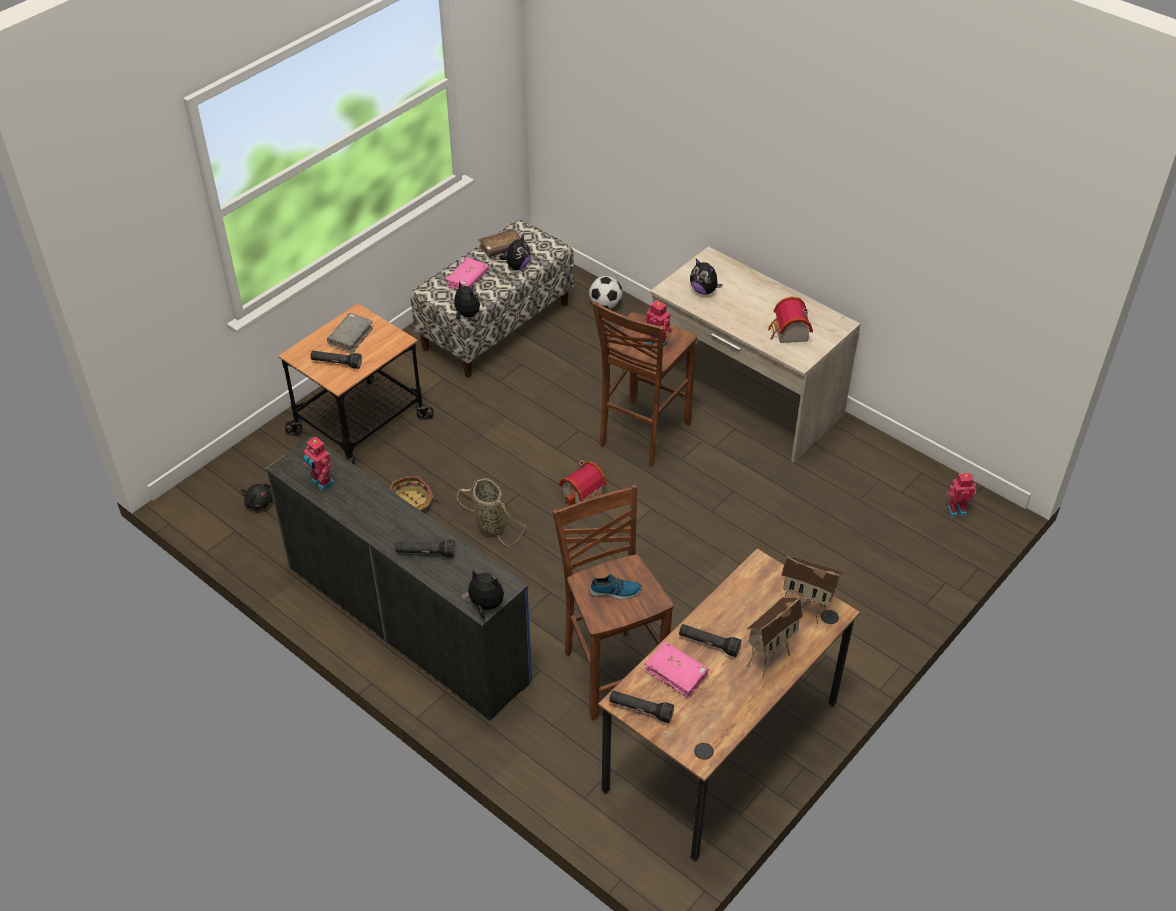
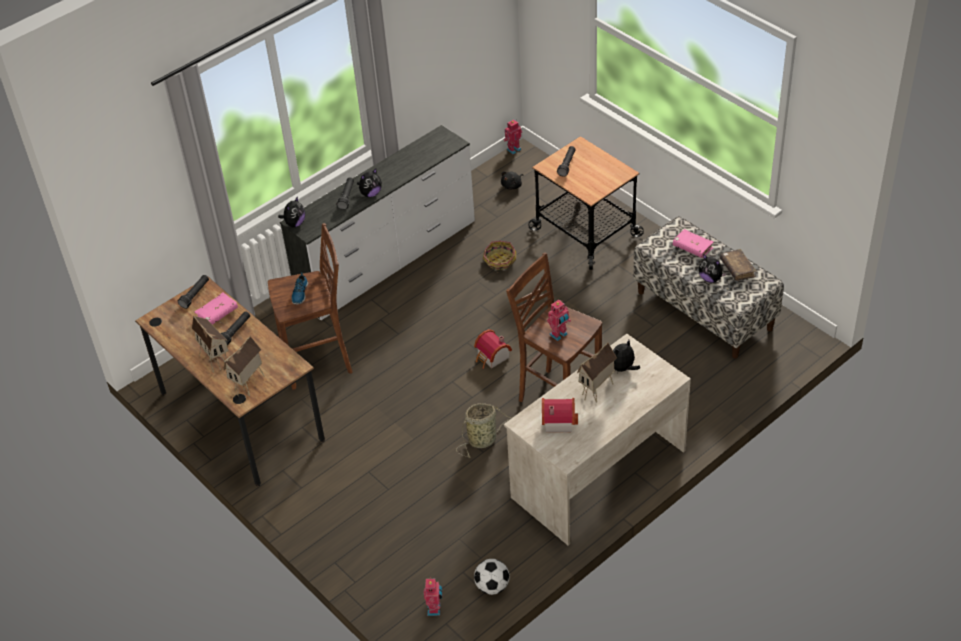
camera: 100 degrees right, 0 degrees up
blue dresser [265,436,532,721] -> white dresser [280,125,475,320]
toy robot [303,437,335,491] -> toy robot moved to [503,120,522,154]
grey book [327,313,373,354] -> none
plush toy [450,281,480,320] -> plush toy moved to [357,169,382,197]
basket [457,478,526,545] -> basket moved to [456,403,513,458]
football [589,276,622,309] -> football moved to [474,559,510,595]
none -> toy house [577,342,617,403]

